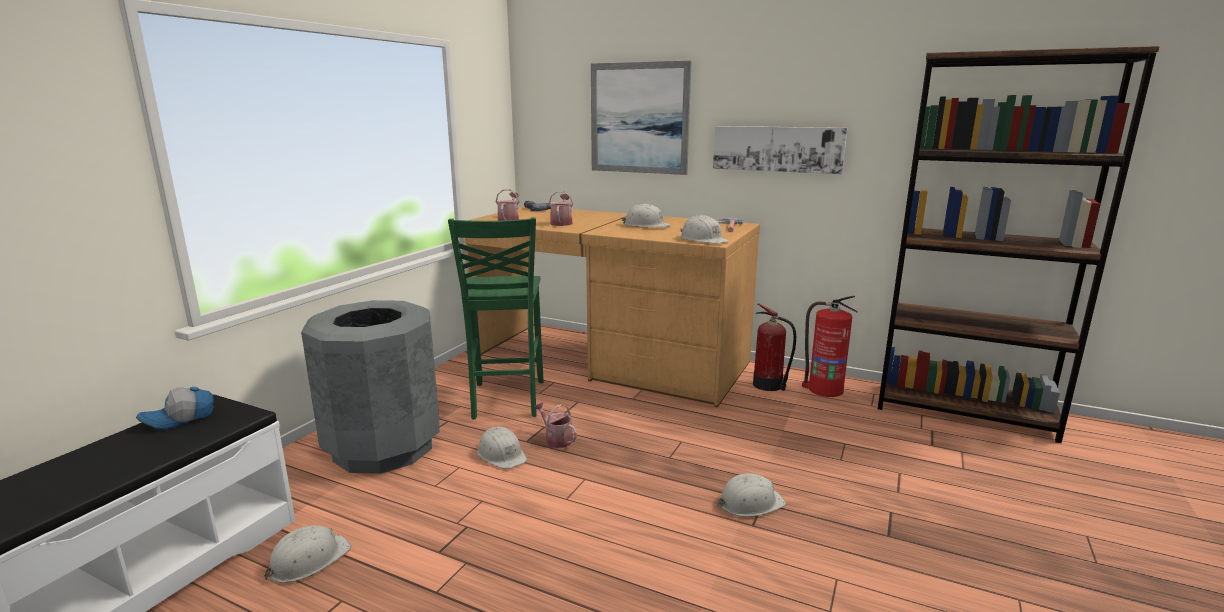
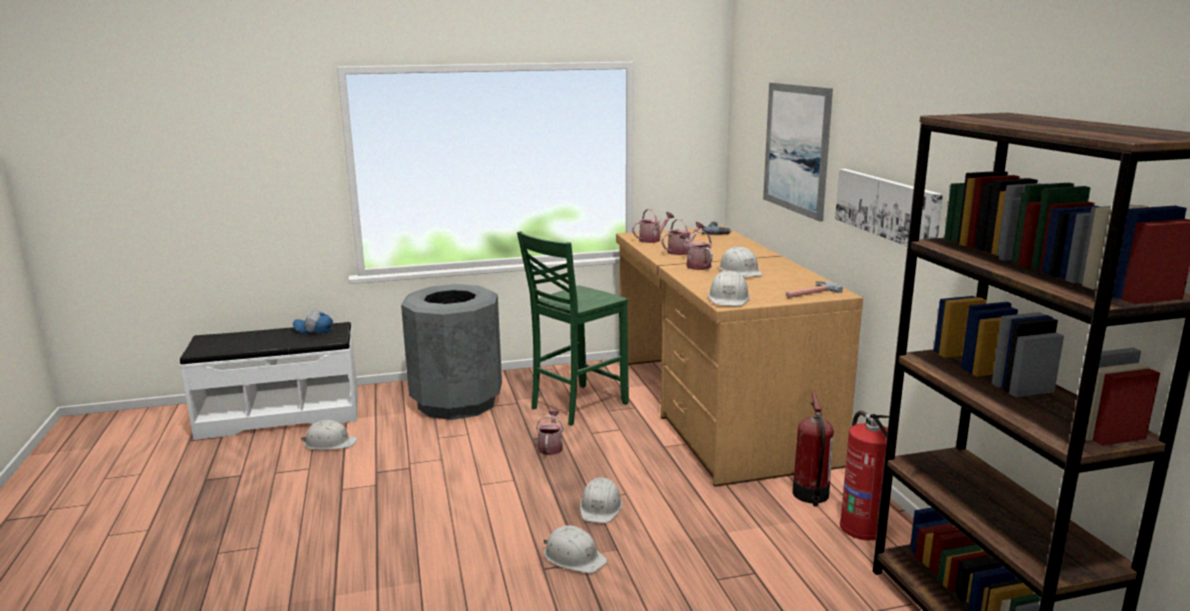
camera: 50 degrees right, 0 degrees up
white hard hat [477,427,527,469] -> white hard hat moved to [580,477,622,523]
none -> watering can [680,231,713,270]

